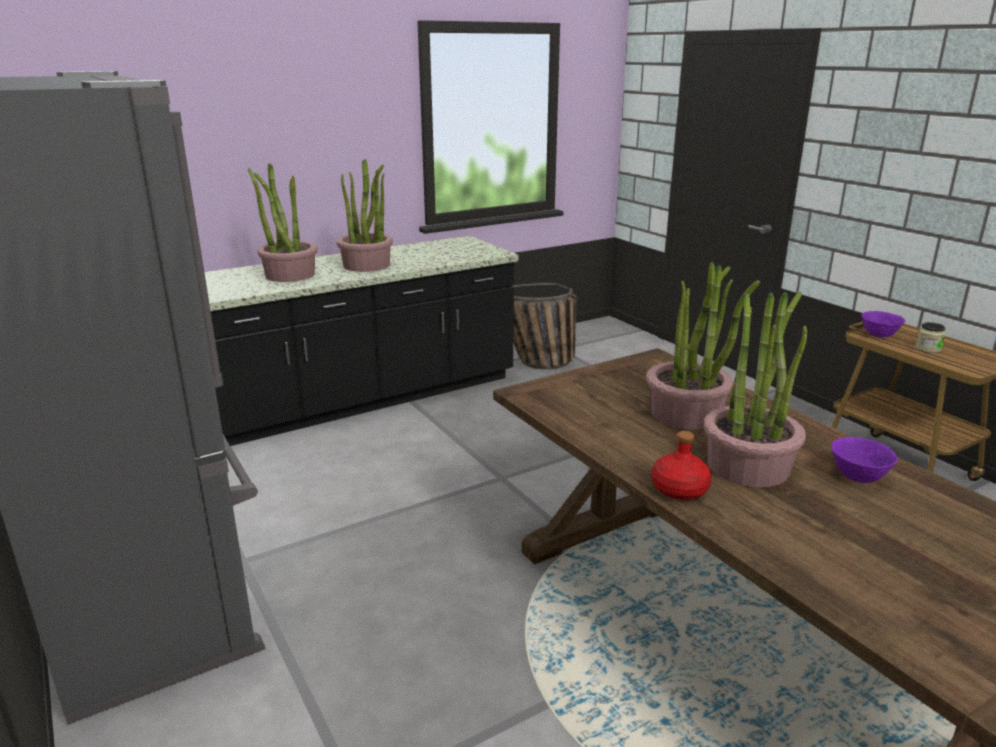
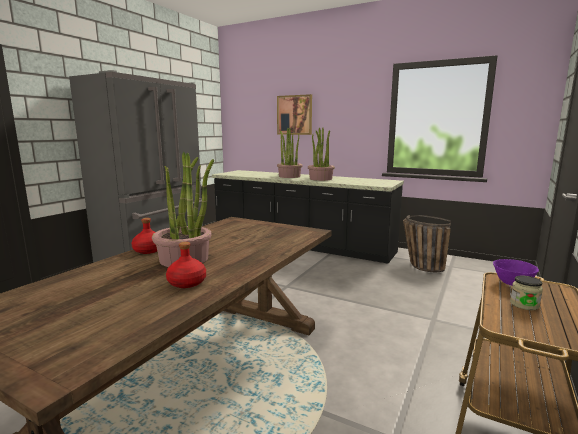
camera: 60 degrees right, 10 degrees down
potted plant [646,262,760,430] -> none
purple bowl [831,437,898,483] -> red bottle [166,242,206,288]
none -> picture [277,94,312,135]

